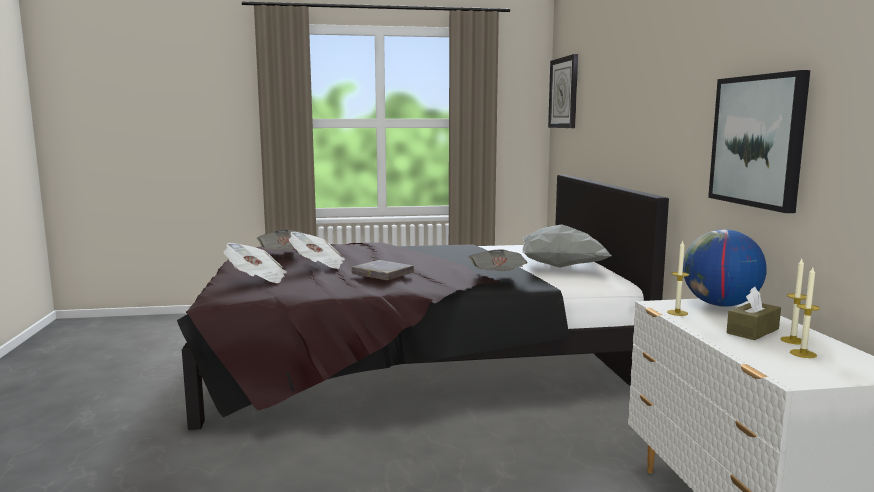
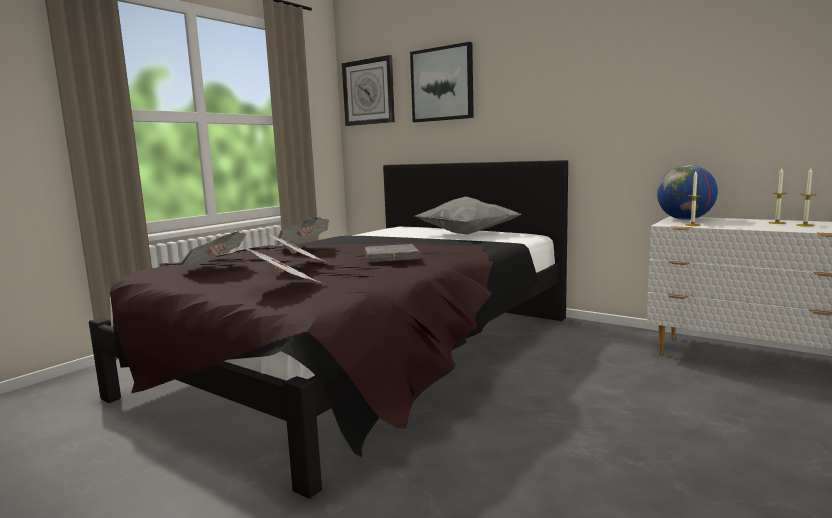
camera: 45 degrees left, 0 degrees up
newspaper [468,249,528,271] -> newspaper moved to [276,217,329,245]
picture [708,70,810,213] -> picture moved to [410,42,474,122]
brown tissue box [726,287,781,340] -> none

